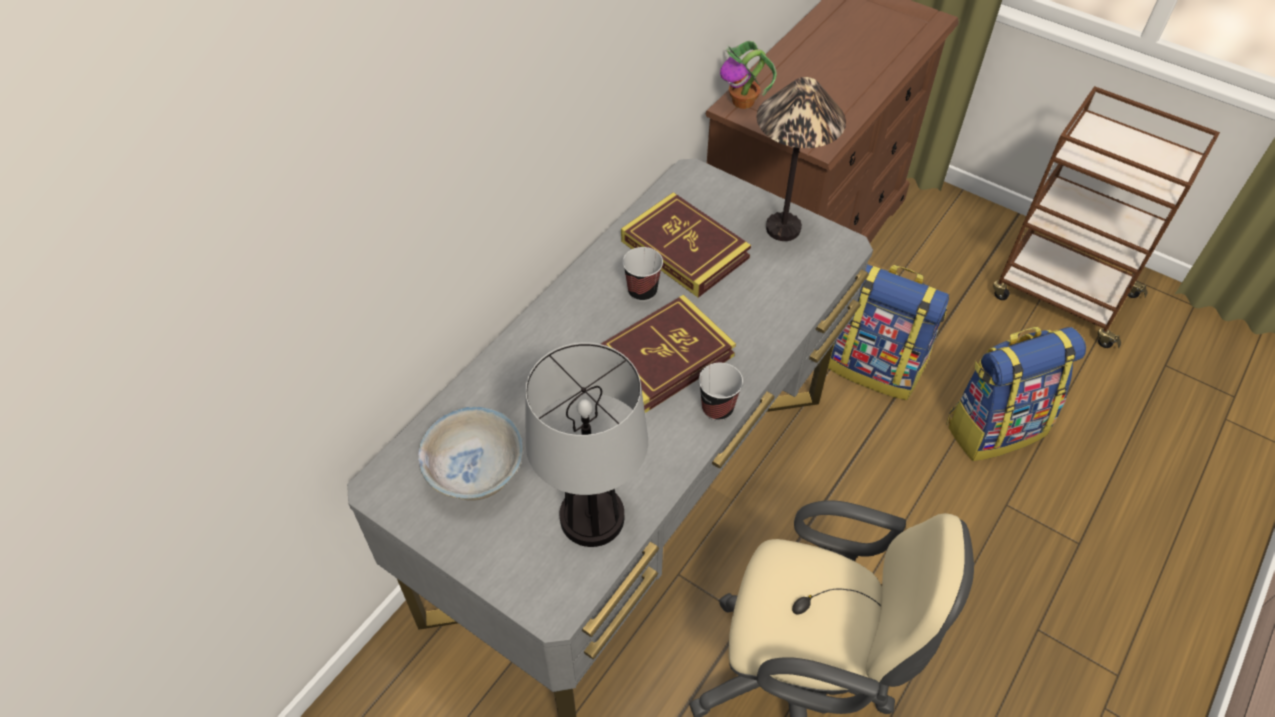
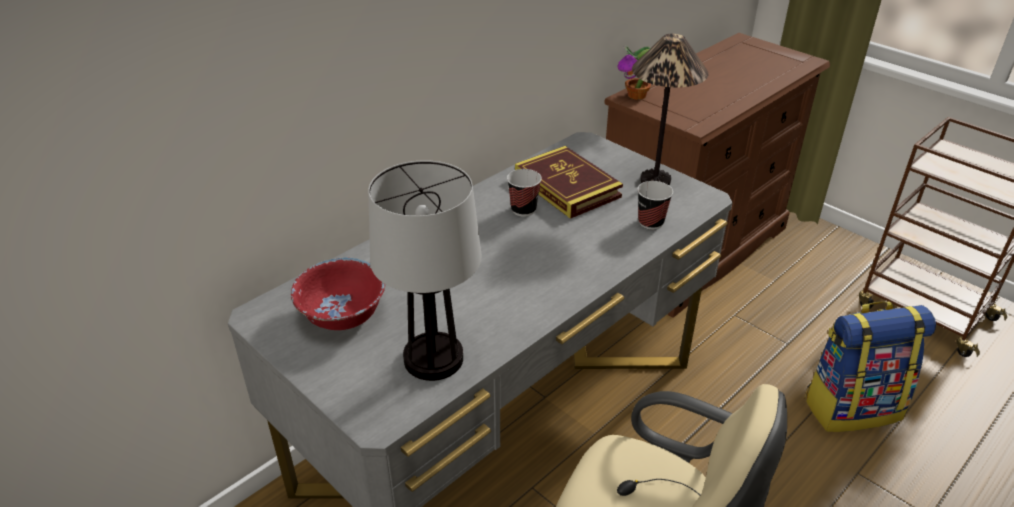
camera: 10 degrees right, 15 degrees down
white bowl [418,407,524,500] -> red bowl [291,257,385,330]
book [601,295,736,413] -> none
cup [699,363,743,421] -> cup moved to [637,181,673,230]
backpack [828,264,949,400] -> none

